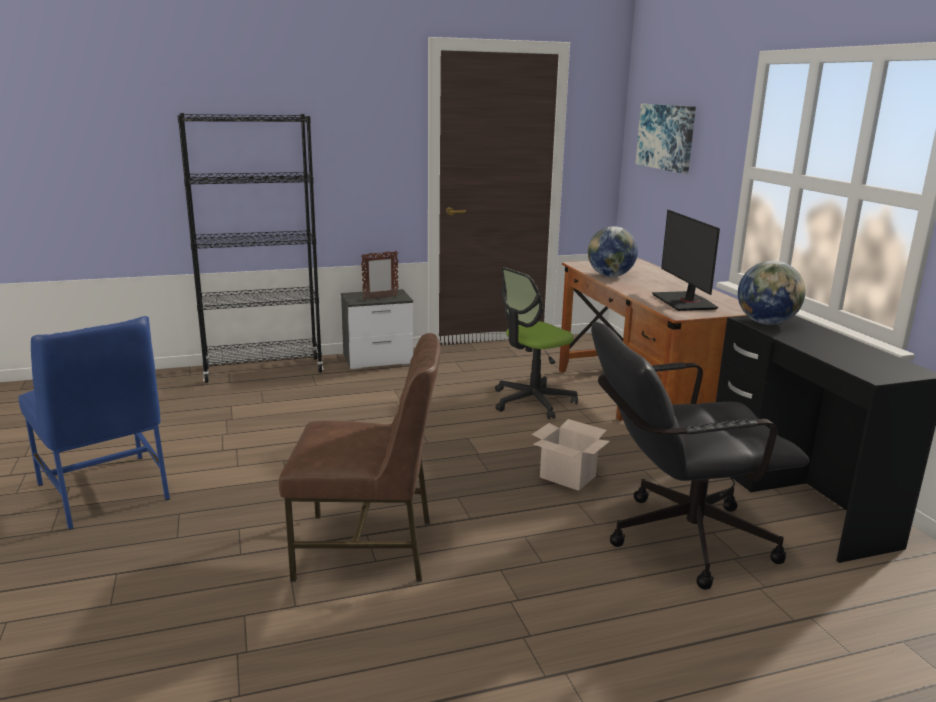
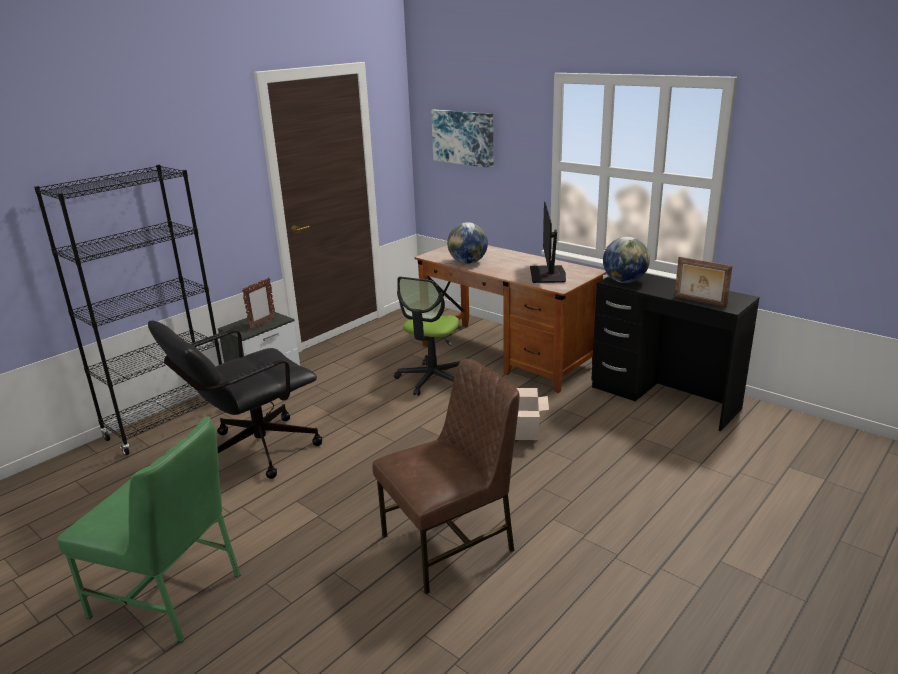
camera: 30 degrees left, 5 degrees up
blue chair [18,316,170,530] -> green chair [57,416,241,643]
black office chair [591,322,810,590] -> black office chair moved to [148,321,322,479]
monitor [652,210,720,311] -> monitor turned 45 degrees clockwise [530,201,566,283]
none -> picture frame [674,257,732,307]

